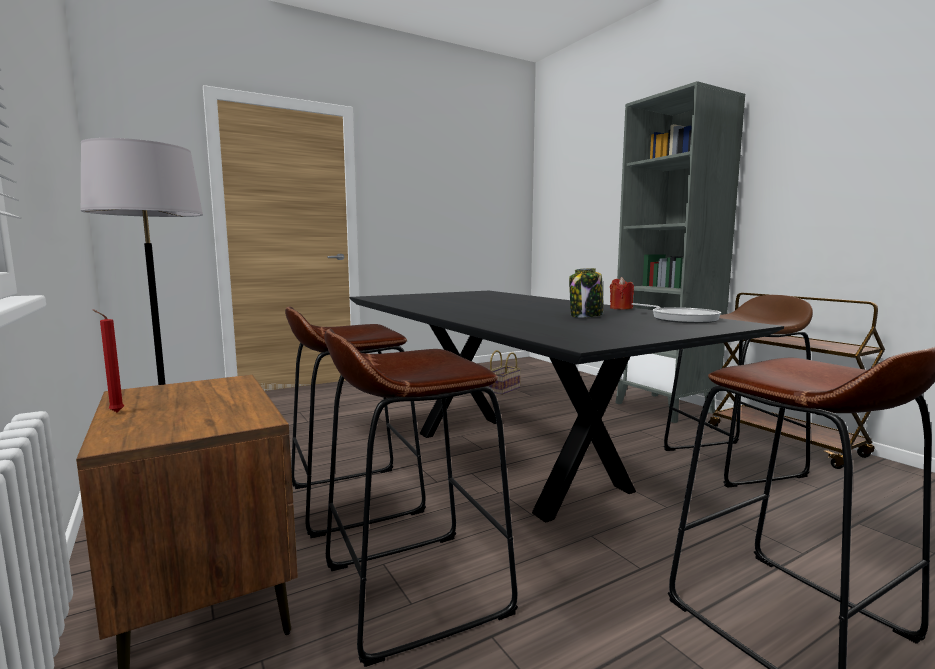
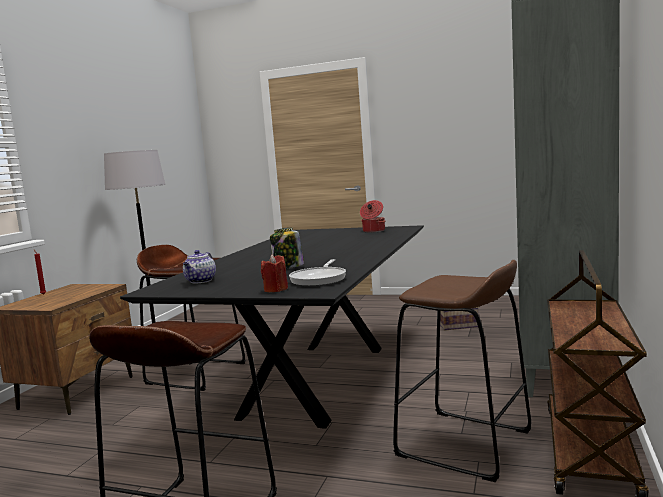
camera: 50 degrees right, 0 degrees up
brown stool [324,329,518,667] -> none
red candle [610,277,634,310] -> red candle moved to [261,255,288,292]
none -> teapot [183,250,216,283]
none -> cooking pot [360,200,385,232]

